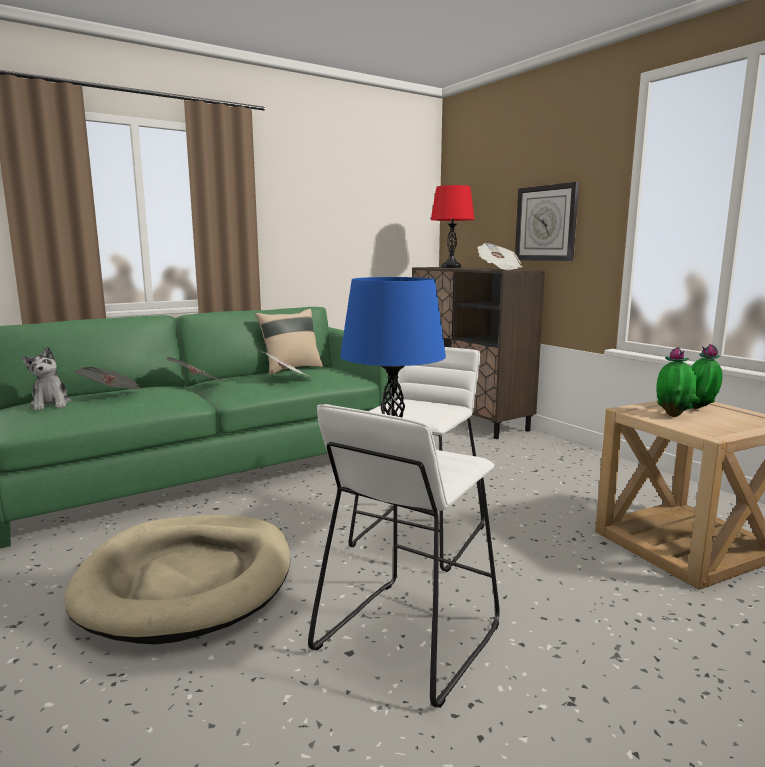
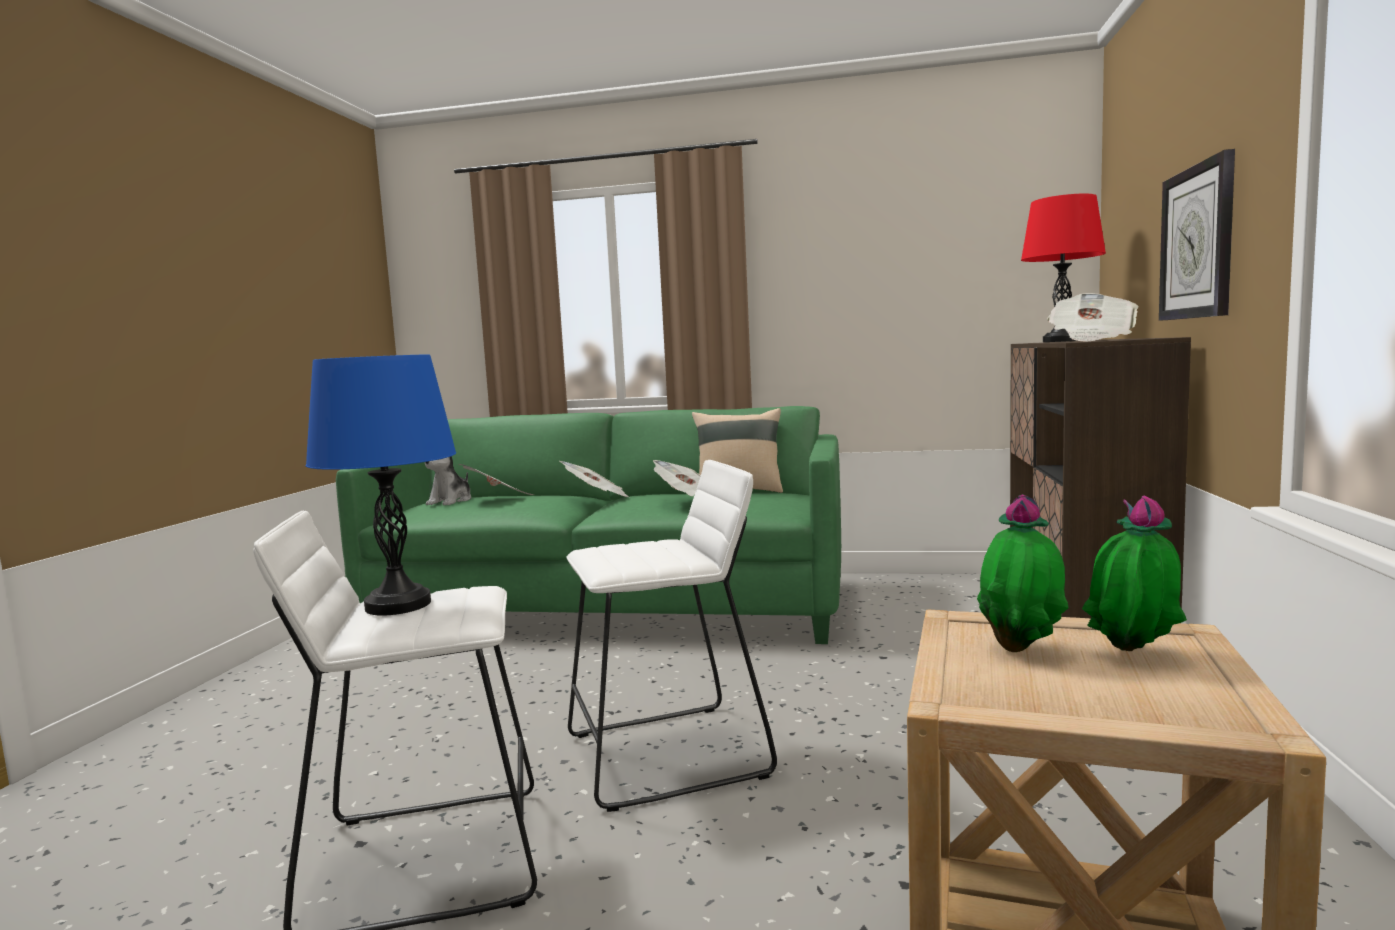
camera: 45 degrees right, 5 degrees down
beige dog bed [64,515,290,645] -> none

